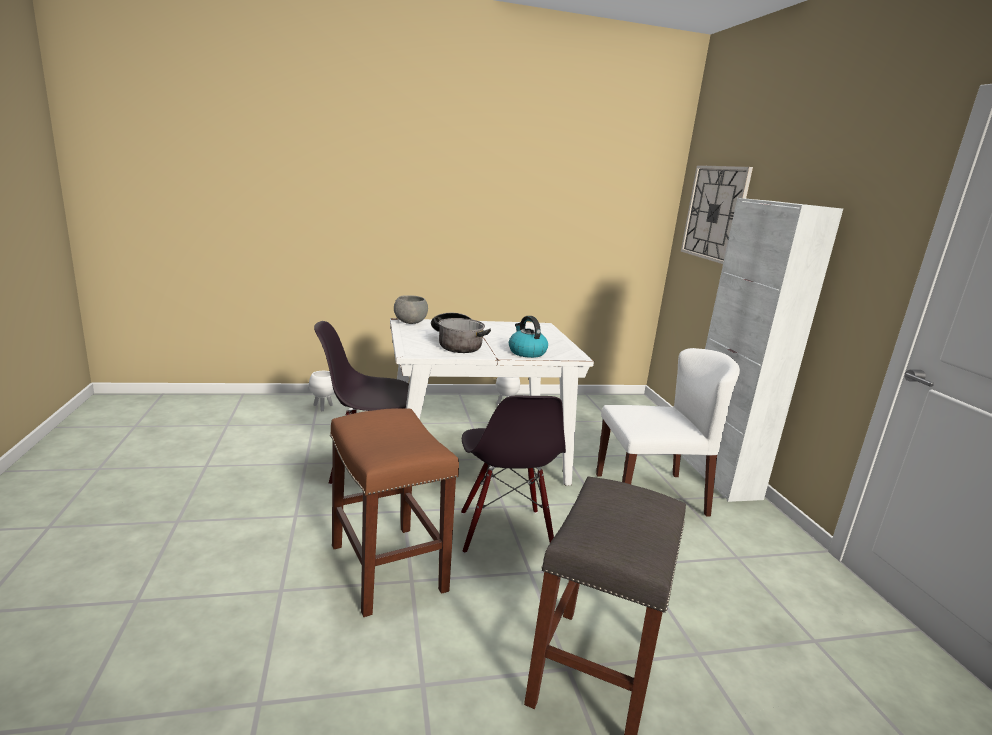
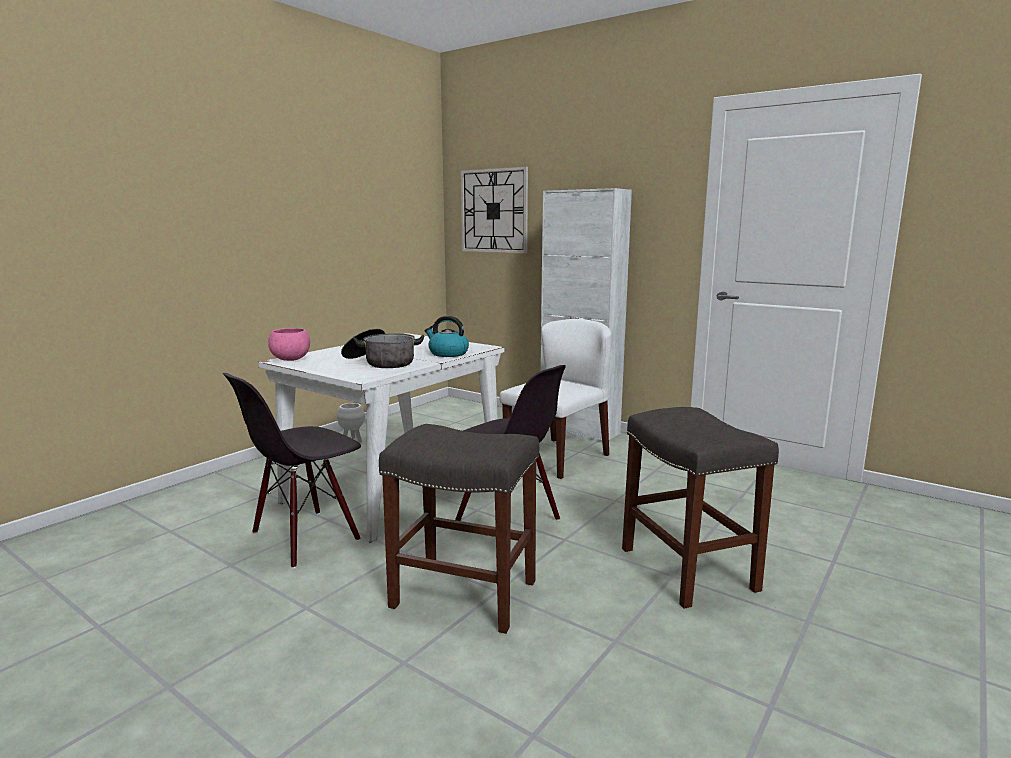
camera: 40 degrees left, 5 degrees down
white planter [309,371,334,411] -> none
brown stool [330,408,459,617] -> grey stool [379,424,539,634]
grey bowl [394,295,428,324] -> pink bowl [268,328,310,361]

